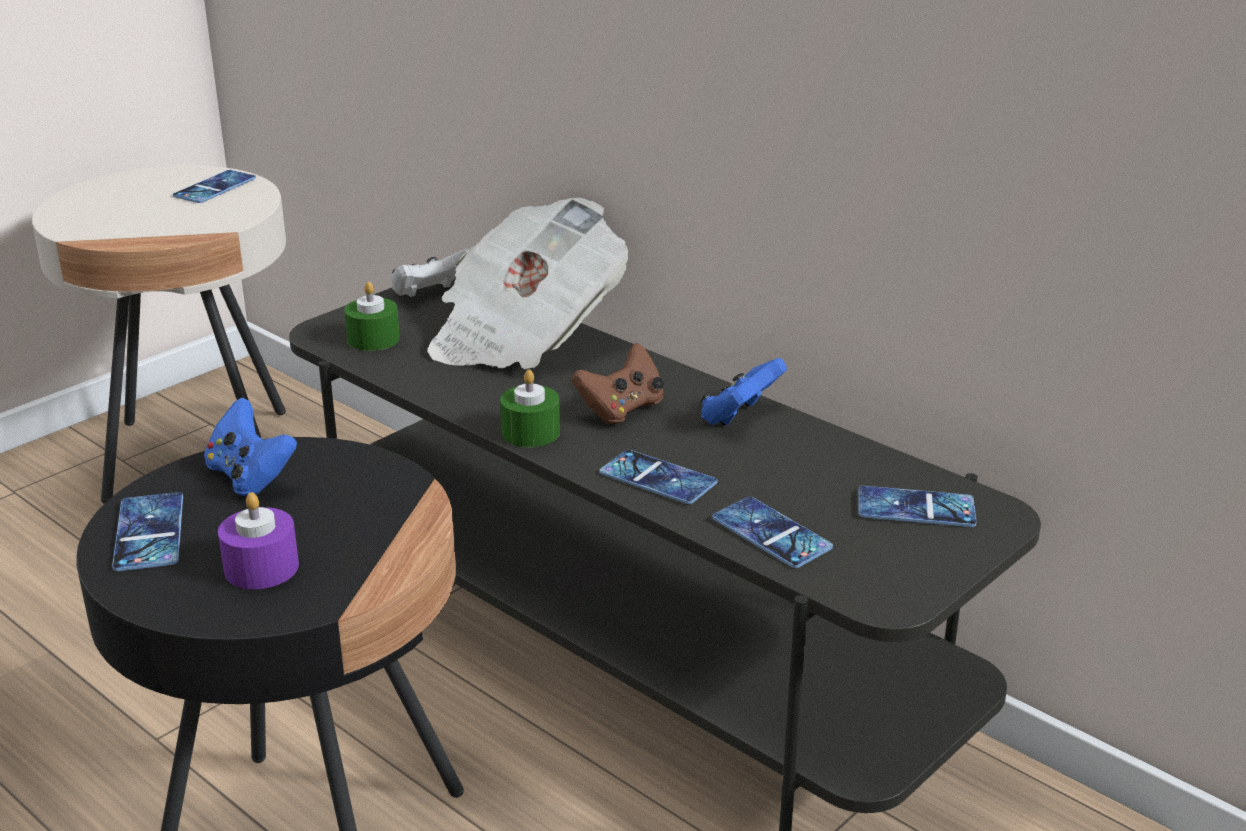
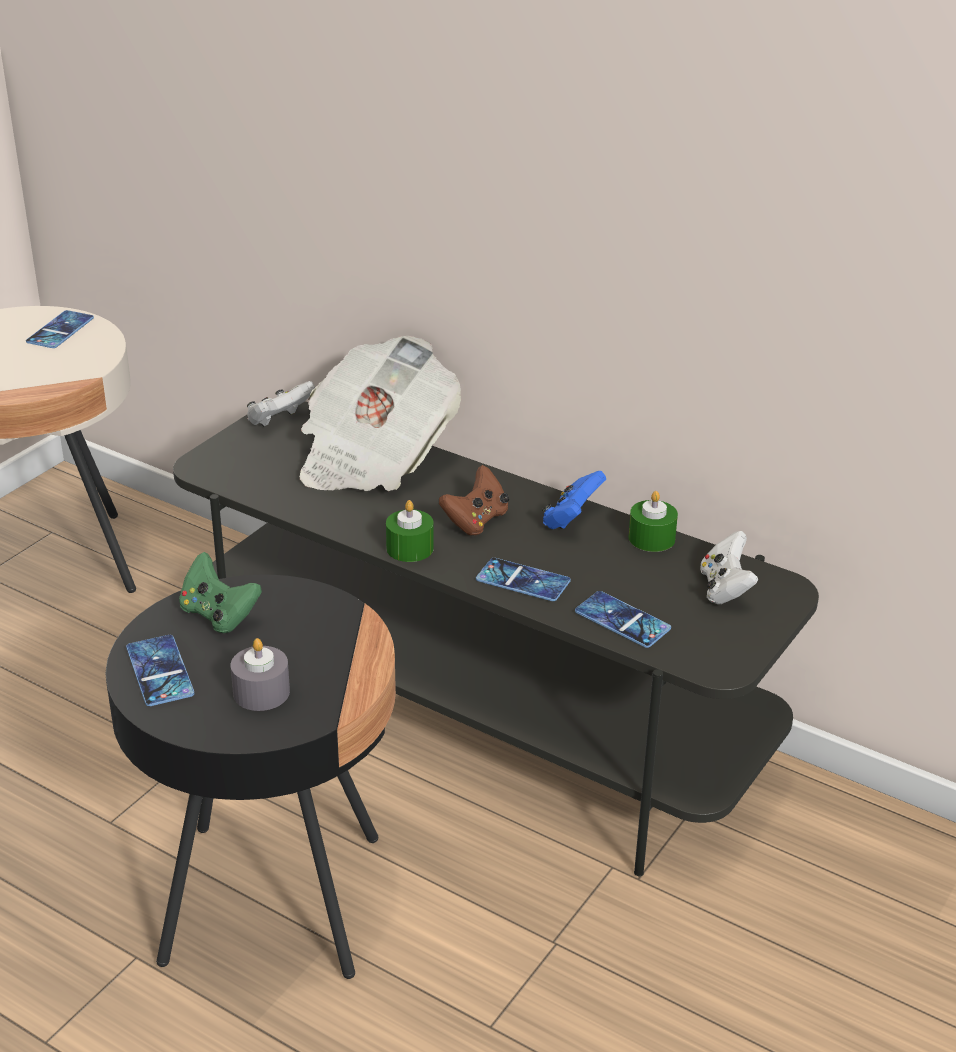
camera: 10 degrees left, 5 degrees up
blue game controller [204,398,297,496] -> green game controller [179,552,262,633]
purple candle [218,492,299,589] -> grey candle [230,638,290,711]
green candle [344,282,400,351] -> green candle moved to [629,491,678,552]
phone [859,486,977,527] -> white game controller [701,531,758,604]

